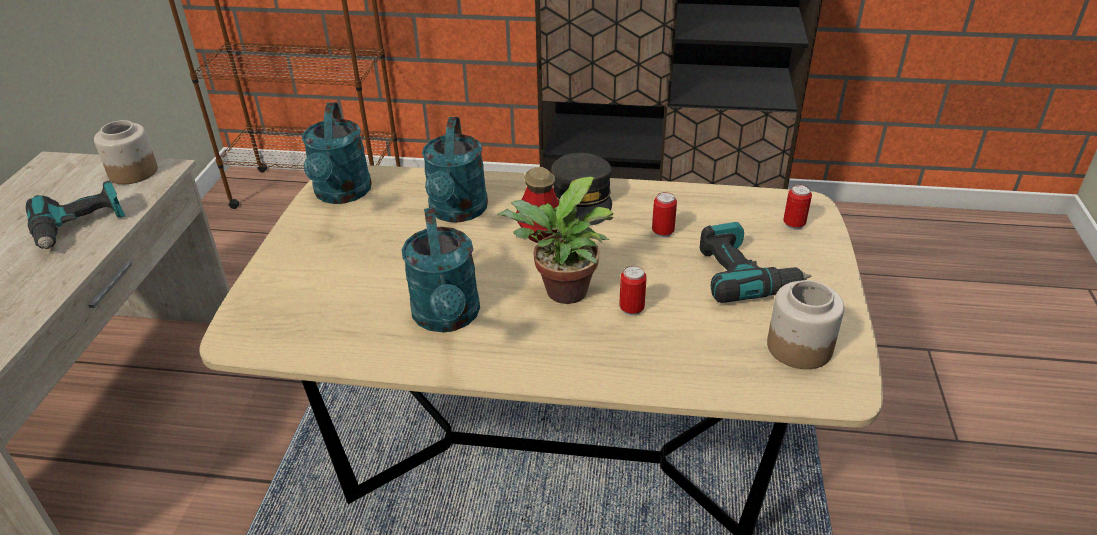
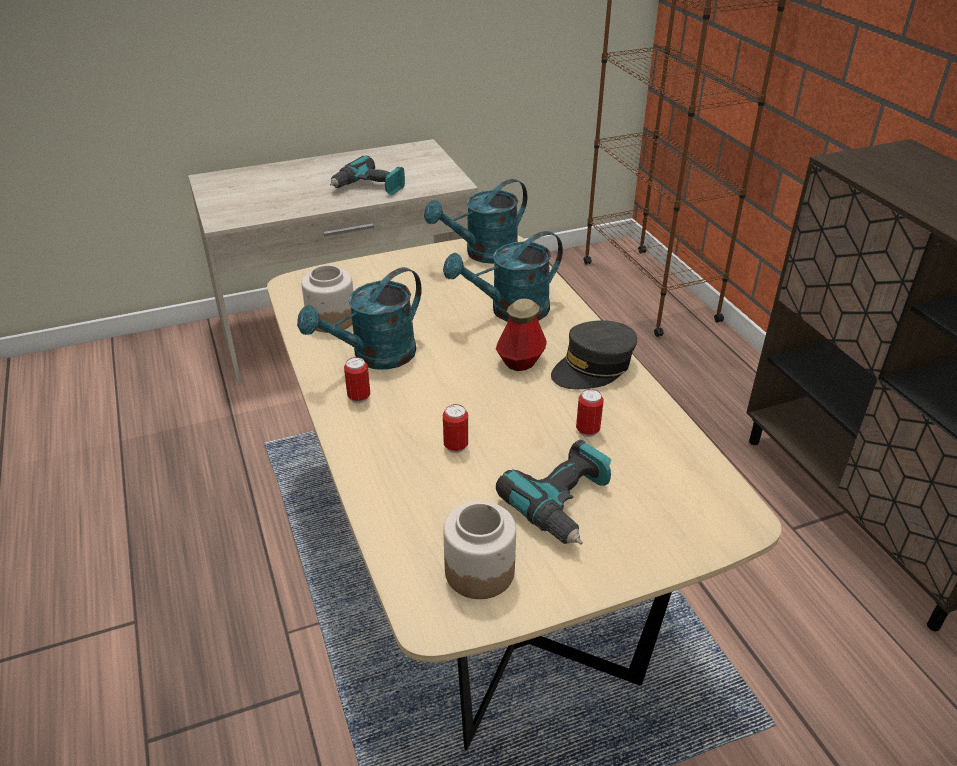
camera: 60 degrees right, 0 degrees up
jar [94,120,158,184] -> jar moved to [301,265,353,333]
potted plant [497,177,614,304] -> none
can [783,185,812,230] -> can moved to [344,357,370,403]

